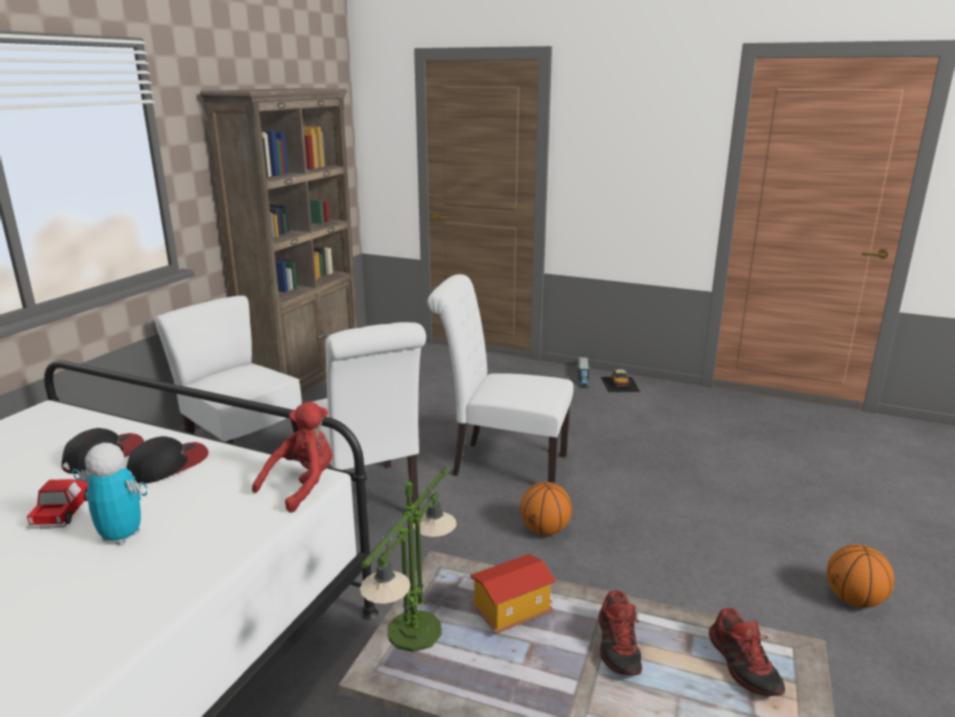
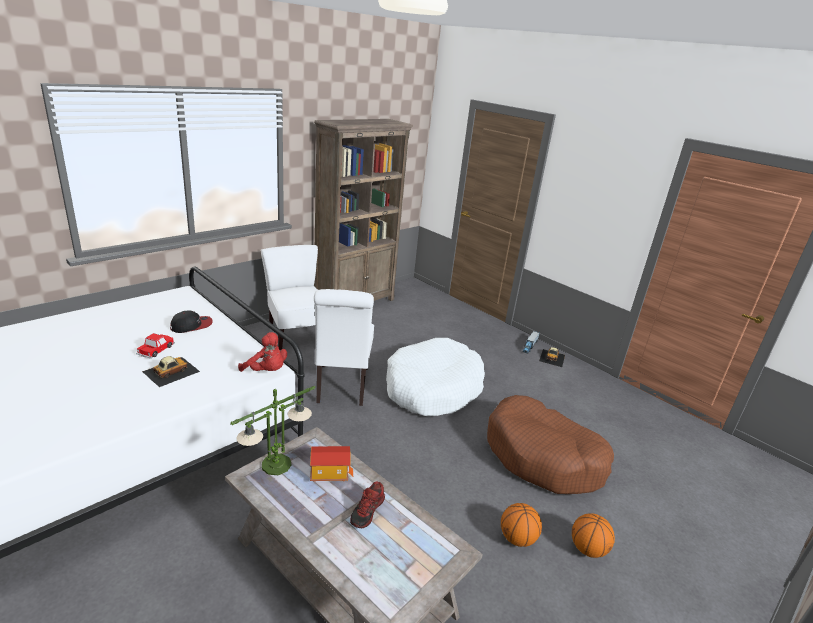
camera: 20 degrees right, 5 degrees up
toy robot [72,443,147,545] -> toy car [142,356,200,387]
cap [126,436,209,484] -> none
red plush toy [252,401,333,513] -> red plush toy turned 60 degrees clockwise [238,332,287,372]
white chair [428,274,574,483] -> white dog bed [386,338,485,416]
basketball [520,482,572,536] -> basketball moved to [501,503,542,547]
shoe [709,608,785,696] -> none
none -> brown dog bed [487,395,614,494]

